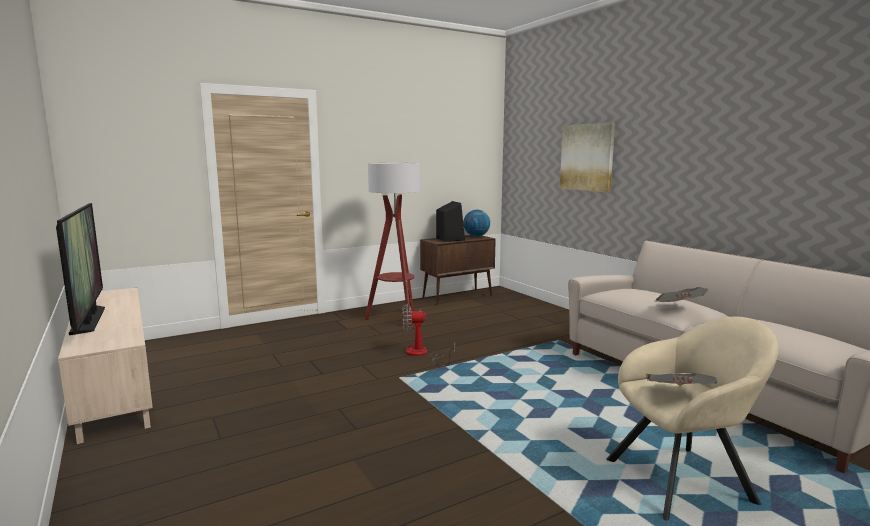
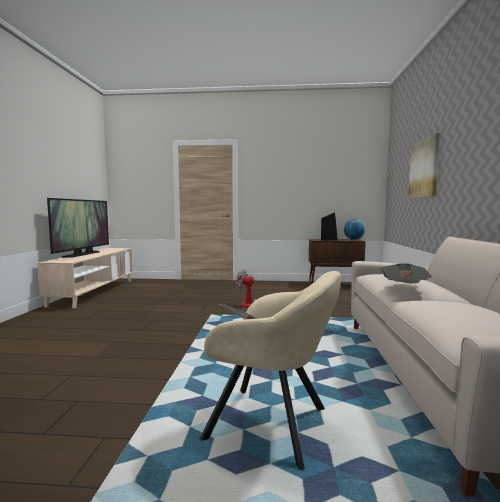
camera: 35 degrees right, 5 degrees down
floor lamp [365,163,421,328] -> none

